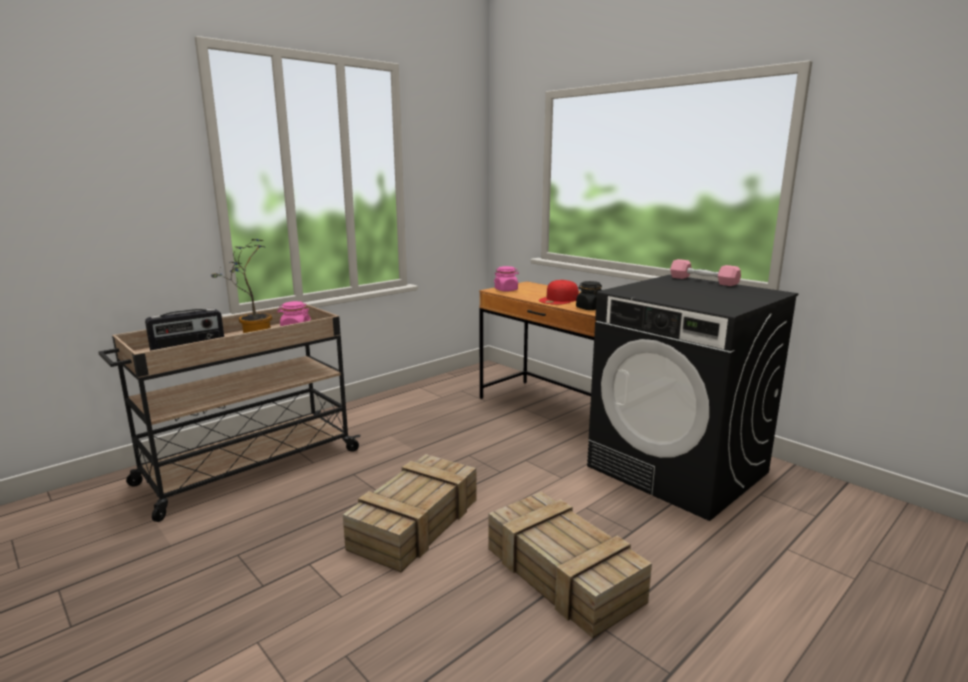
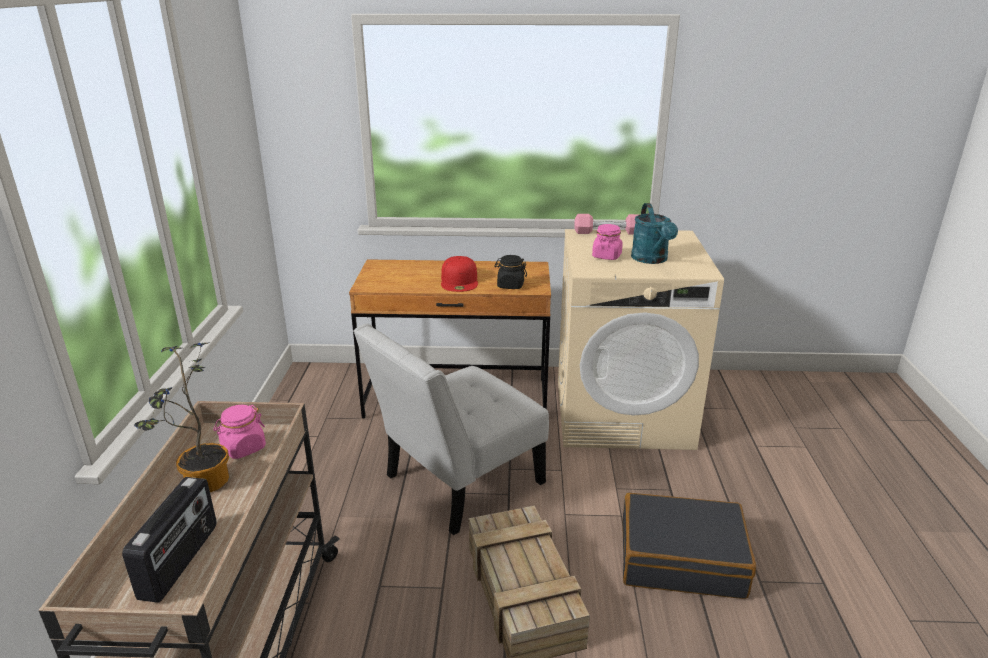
camera: 45 degrees left, 10 degrees up
crate [489,492,652,638] -> black suitcase [622,493,756,599]
pink jar [494,266,519,292] -> pink jar moved to [592,224,623,260]
black washing machine [587,275,799,521] -> beige washing machine [558,229,724,450]
none -> white chair [353,323,549,535]
none -> turquoise watering can [631,203,678,264]

